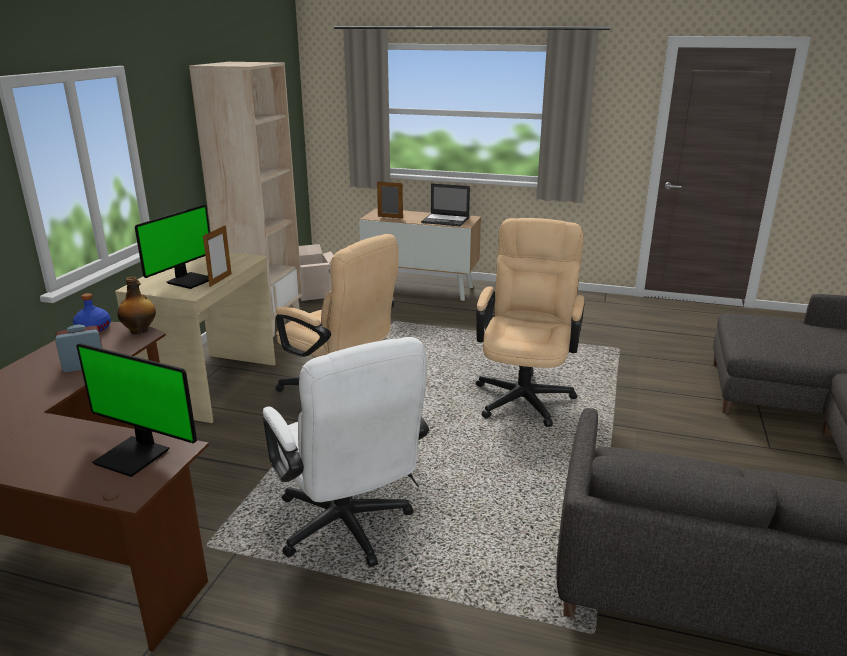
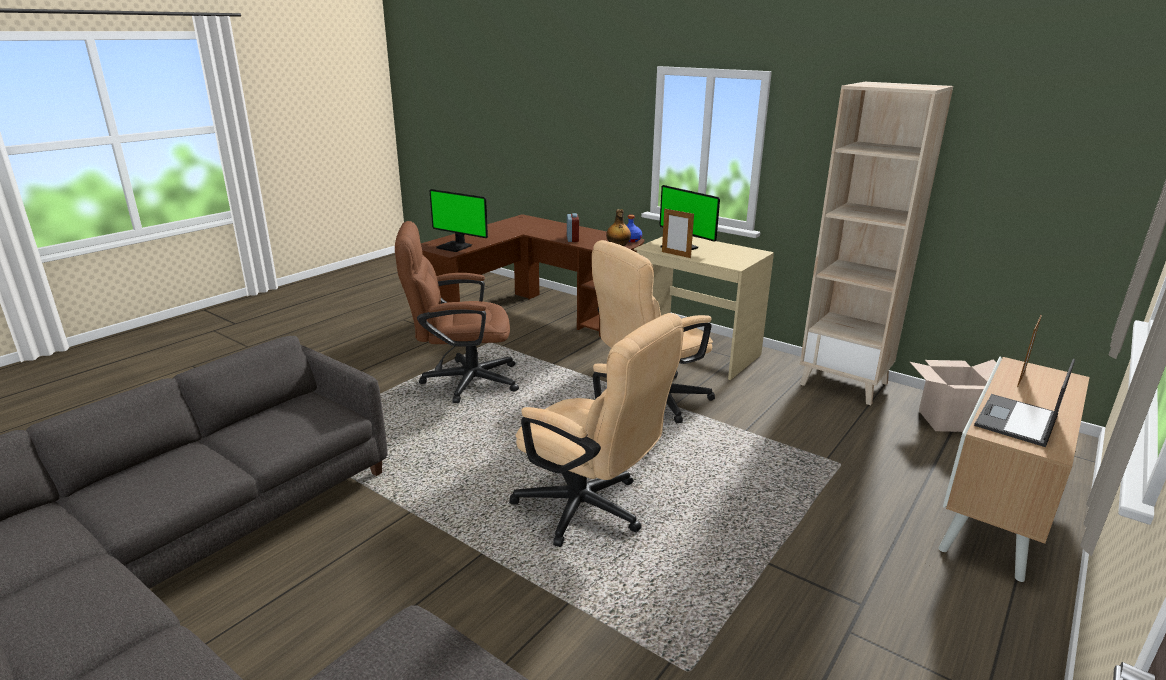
camera: 110 degrees right, 0 degrees up
monitor [76,343,197,477] -> monitor turned 105 degrees counterclockwise [430,189,488,252]
white office chair [262,337,429,567] -> brown office chair [395,221,519,403]

